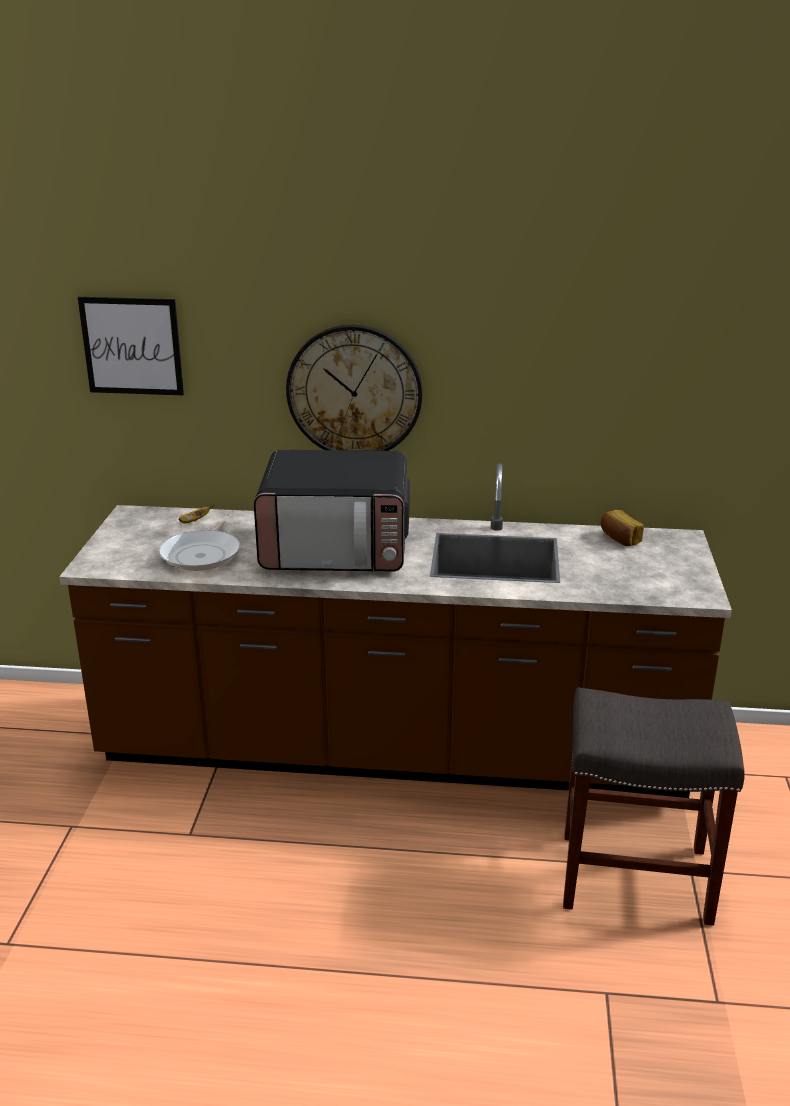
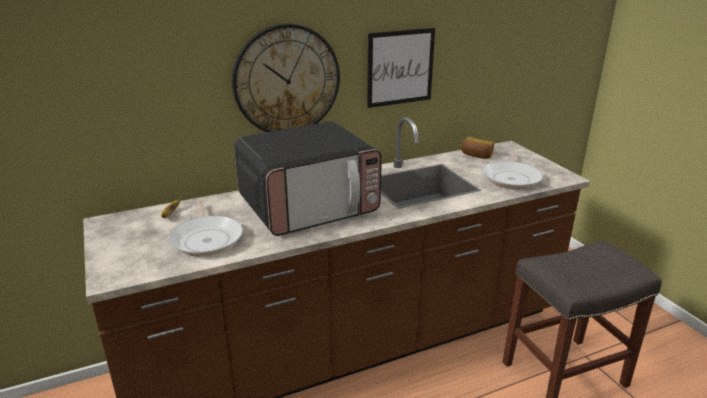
camera: 30 degrees left, 0 degrees up
picture [78,297,184,395] -> picture moved to [367,28,435,108]
none -> frying pan [483,151,543,189]

